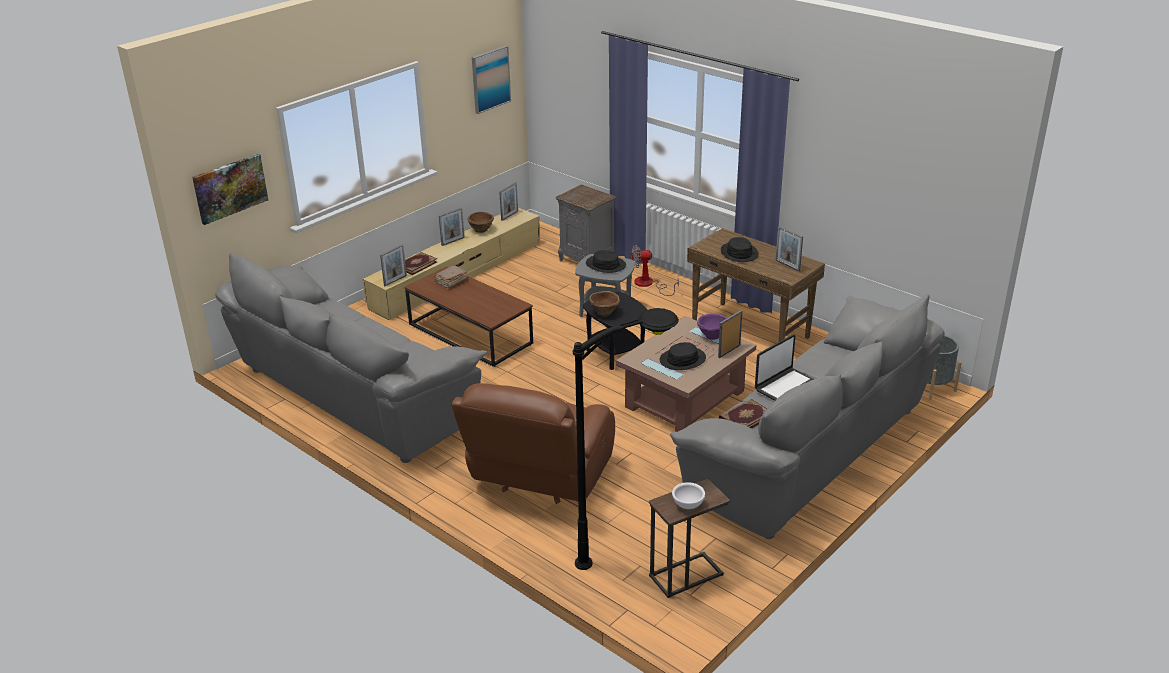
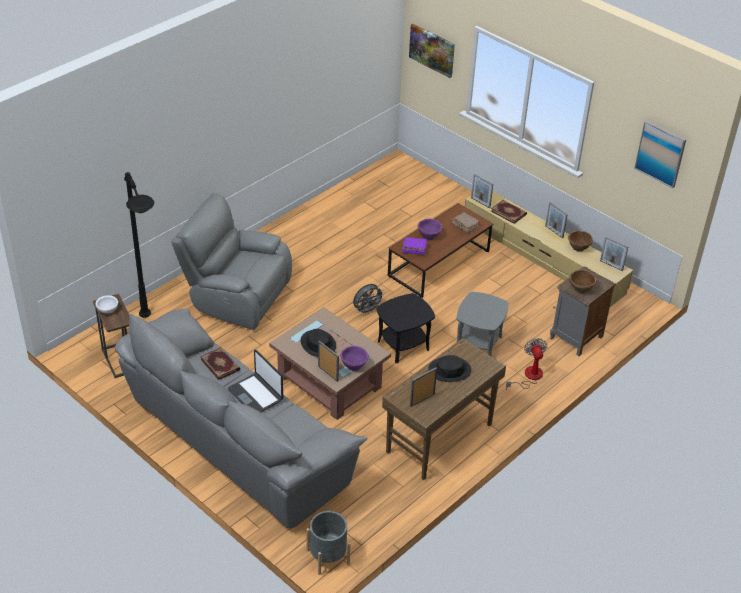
camera: 90 degrees right, 10 degrees up
grey sofa [215,253,487,463] -> none
brown armchair [452,383,615,504] -> grey armchair [171,193,292,330]
black hat [586,250,626,273] -> none
brown bowl [589,291,620,317] -> brown bowl moved to [569,270,597,293]
none -> grey fan [353,284,385,315]
none -> purple book [402,237,427,255]
none -> purple bowl [417,218,442,240]

